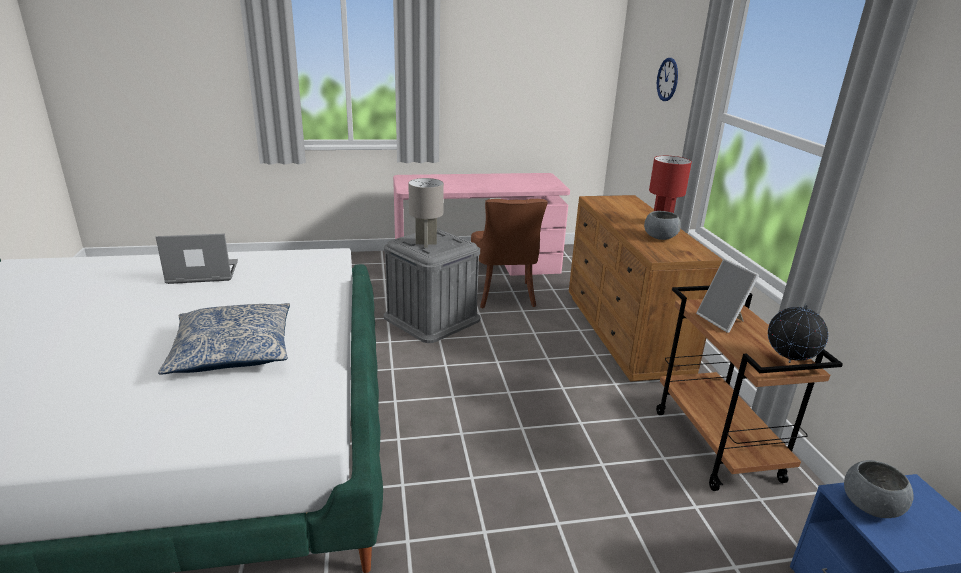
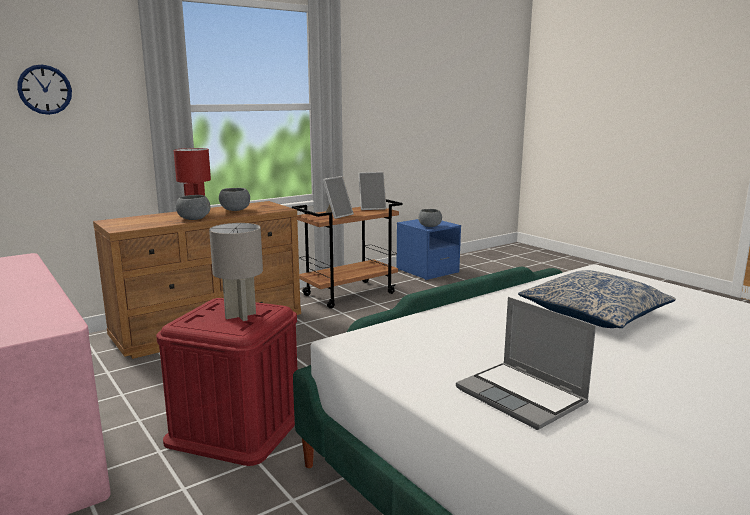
camera: 115 degrees left, 10 degrees down
grey storage box [384,228,480,343] -> red storage box [156,298,297,466]
brown chair [471,199,548,308] -> none
globe [768,303,828,363] -> picture frame [358,172,386,210]
none -> grey bowl [176,195,210,220]

